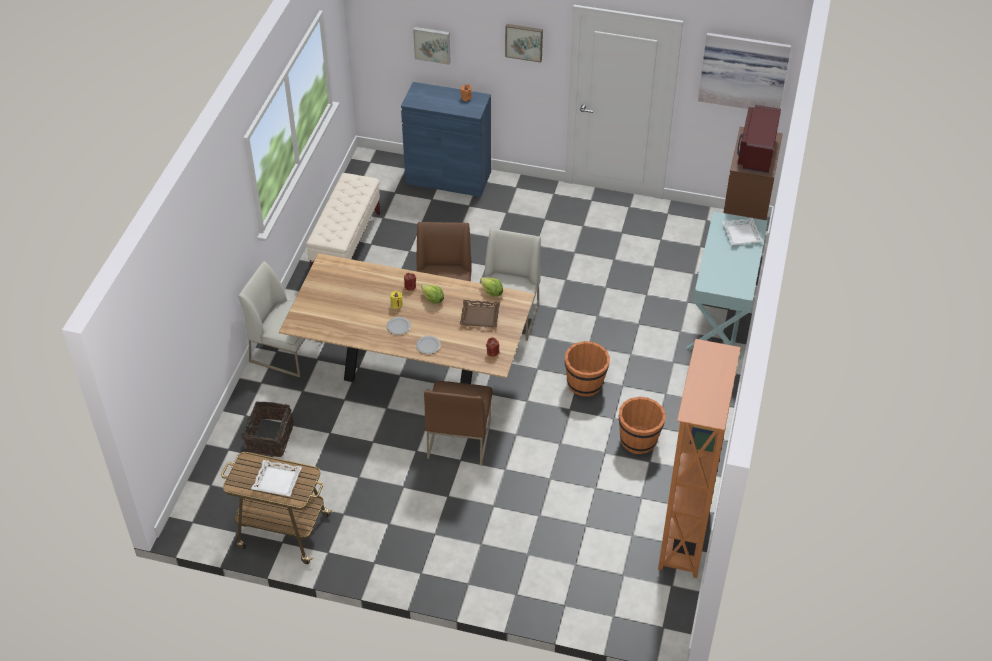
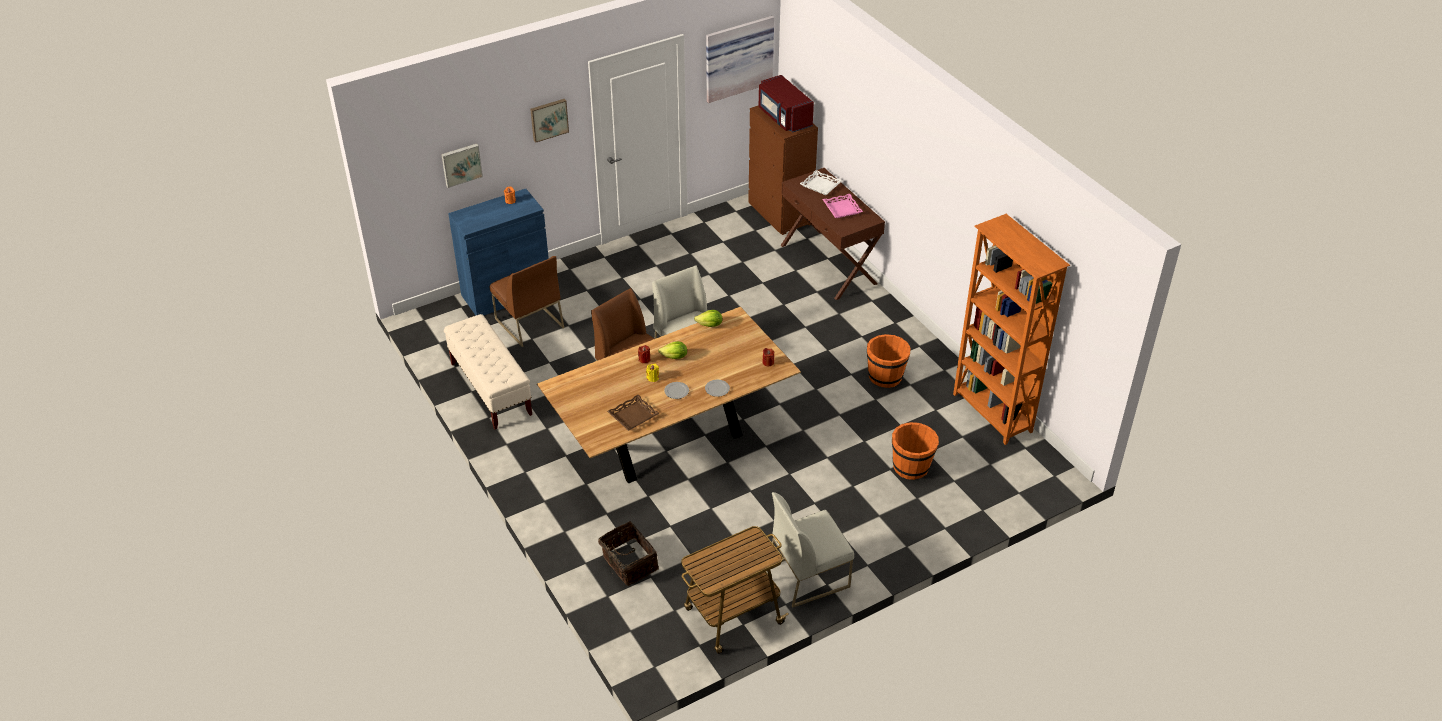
camera: 45 degrees left, 5 degrees down
white chair [238,261,320,378] -> white chair moved to [772,492,854,608]
white tray [251,460,302,496] -> none
brown chair [424,381,492,466] -> brown chair moved to [490,256,564,347]
brown tray [460,300,500,327] -> brown tray moved to [607,395,660,431]
orange bucket [565,341,610,397] -> orange bucket moved to [892,422,939,480]
turquoise console table [686,211,768,359] -> brown console table [781,168,885,300]
none -> pink tray [822,194,863,218]

